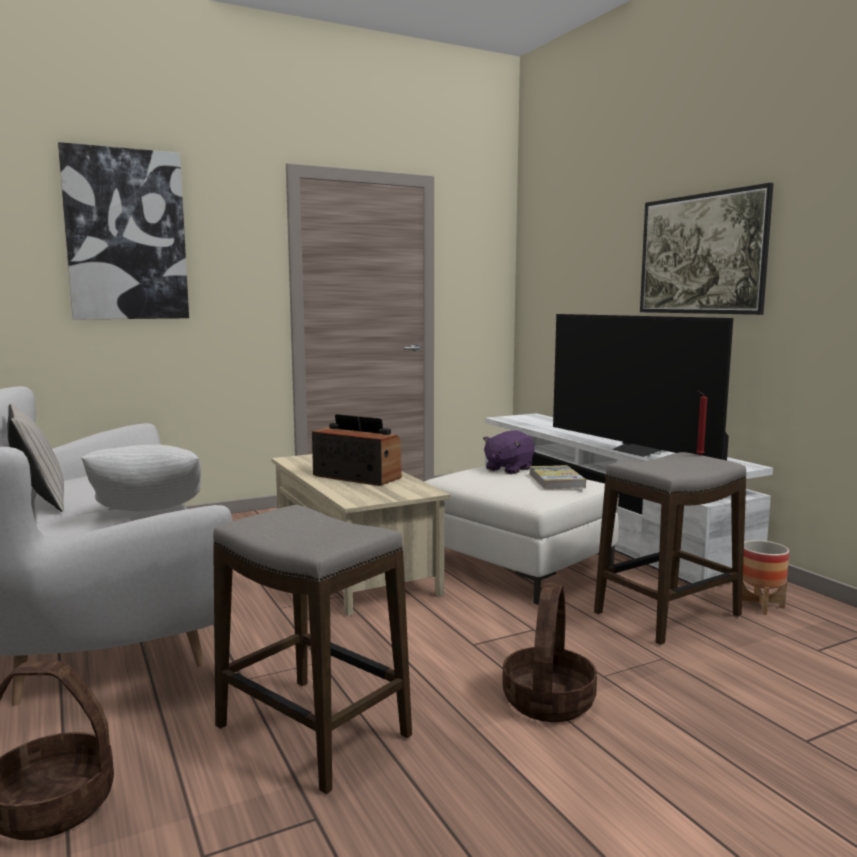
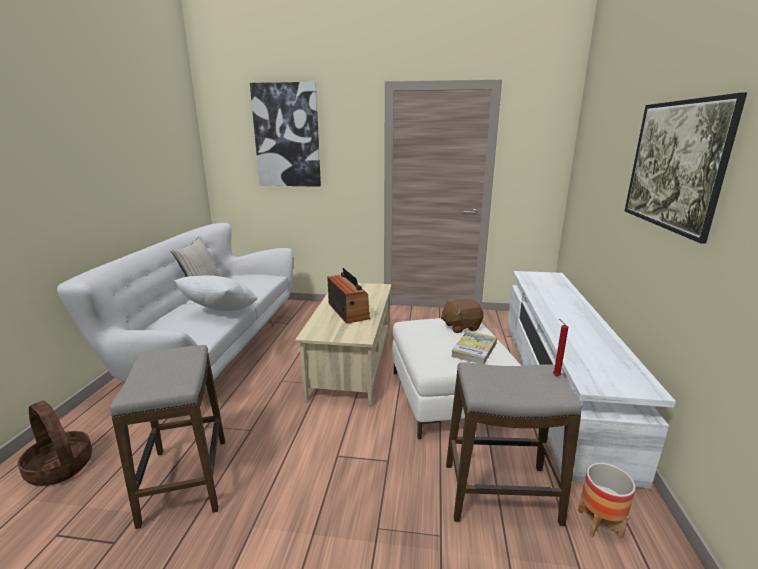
camera: 35 degrees right, 10 degrees up
purple plush toy [483,431,535,474] -> brown plush toy [441,298,484,333]
basket [502,583,597,722] -> none
television [553,314,733,460] -> none

